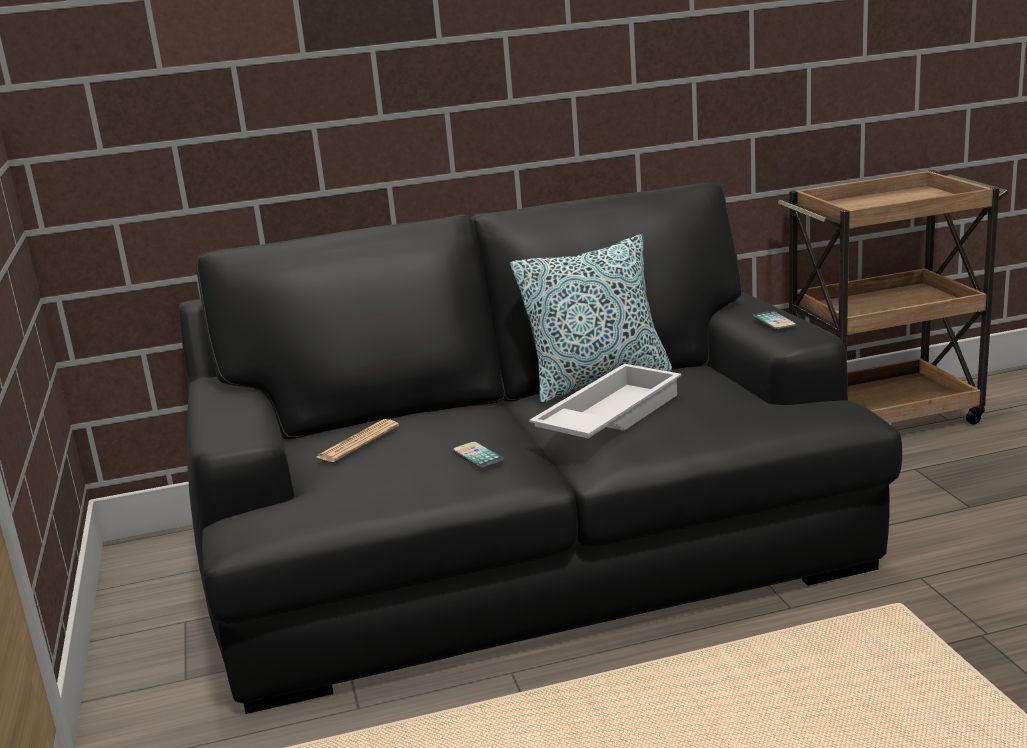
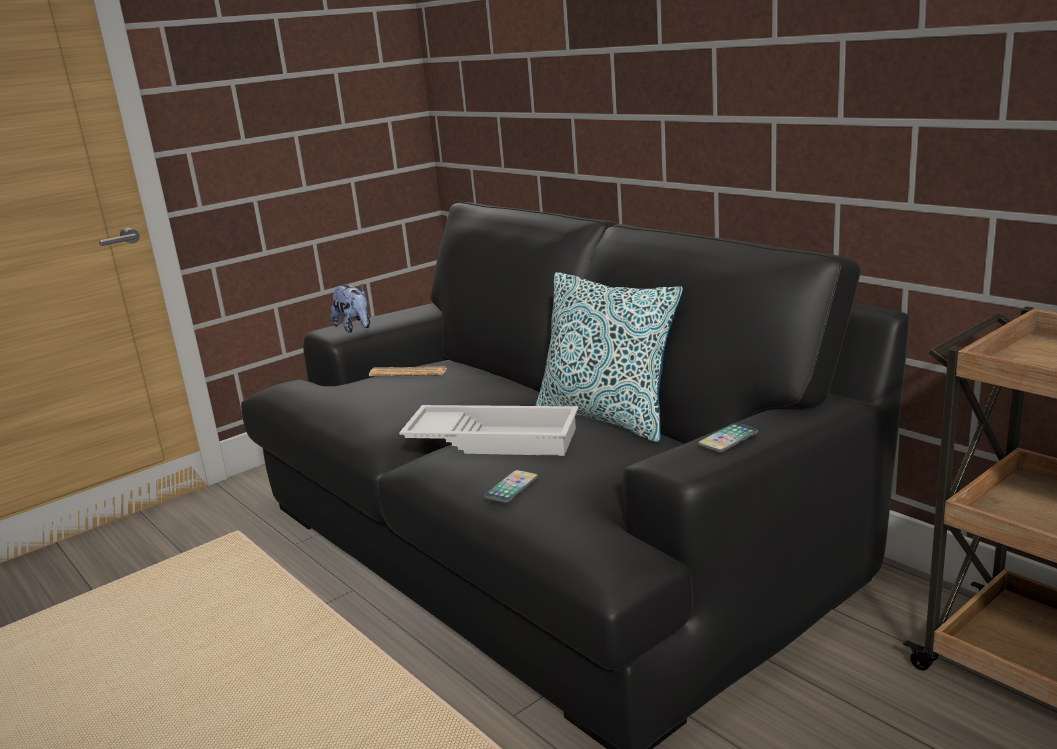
camera: 65 degrees right, 0 degrees up
phone [452,441,504,468] -> phone moved to [484,470,539,503]
none -> plush toy [331,284,370,333]

